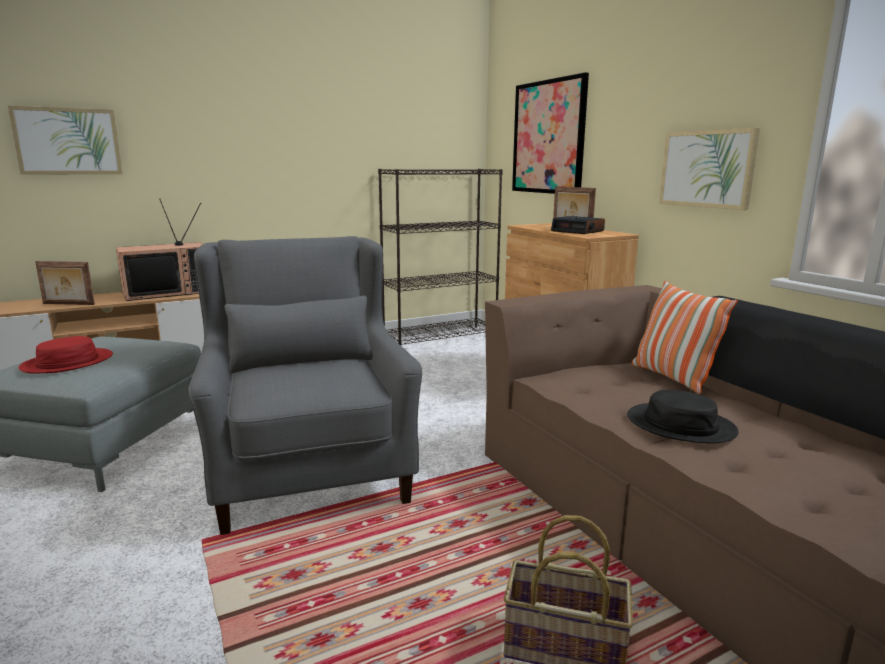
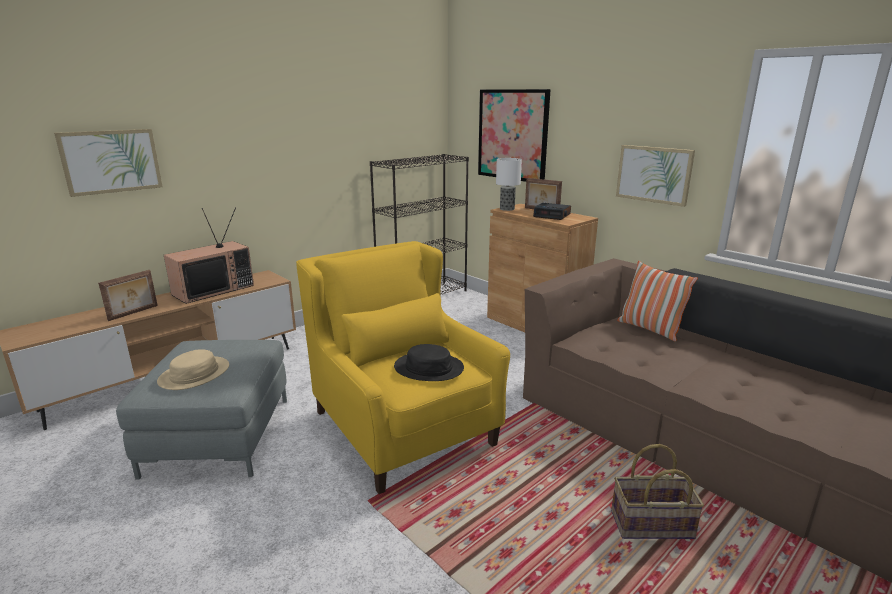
camera: 15 degrees left, 5 degrees up
red hat [19,336,113,374] -> beige hat [157,349,229,390]
picture frame [35,261,95,305] -> picture frame turned 45 degrees counterclockwise [98,270,158,321]
grey armchair [189,236,422,535] -> yellow armchair [296,241,510,494]
black hat [627,390,739,443] -> black hat moved to [394,344,464,381]
none -> table lamp [496,158,522,211]

